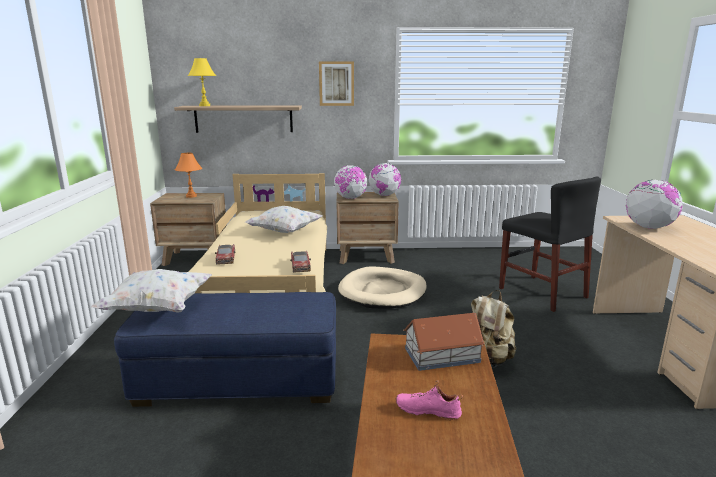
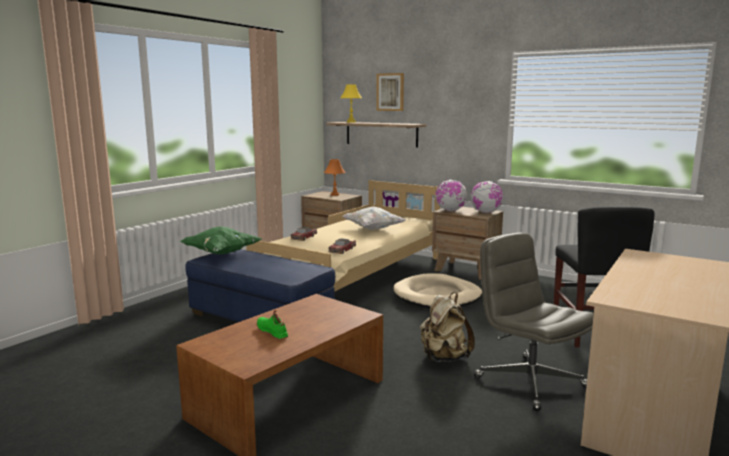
camera: 35 degrees right, 5 degrees down
white pillow [91,269,212,313] -> green pillow [180,226,262,254]
picture [319,61,354,106] -> picture moved to [376,73,404,111]
pink shoe [396,380,463,420] -> green shoe [257,310,288,340]
toy house [403,313,485,371] -> none
globe [626,180,683,229] -> none
none -> grey office chair [474,232,594,411]

